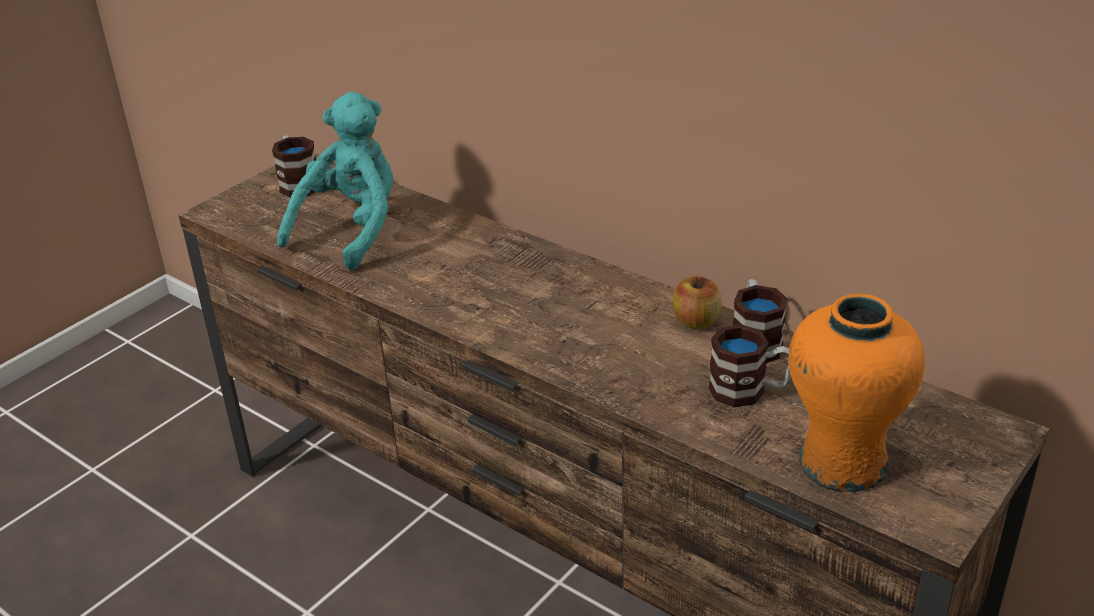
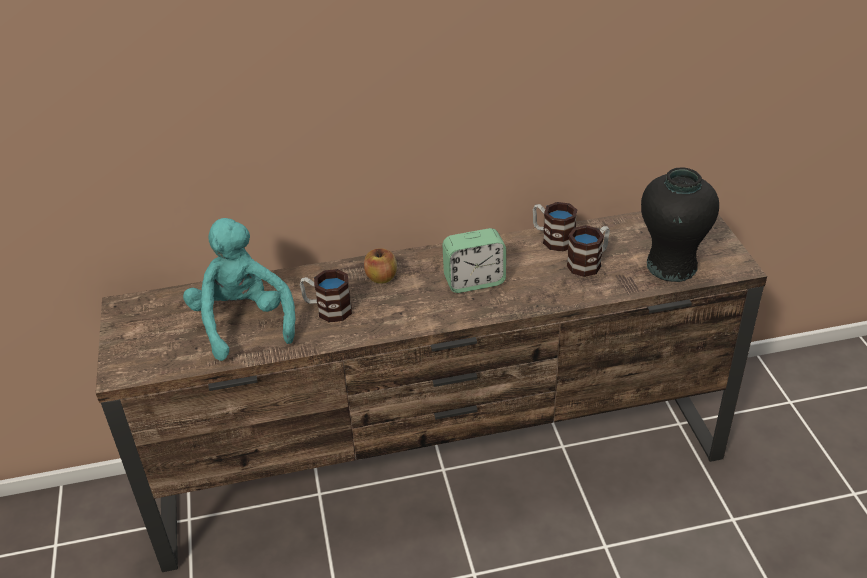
camera: 50 degrees left, 5 degrees up
mug [272,135,316,198] -> mug moved to [300,269,352,323]
apple [673,276,722,329] -> apple moved to [364,248,397,284]
orange vase [789,293,925,493] -> black vase [641,168,719,282]
none -> alarm clock [442,228,506,293]

